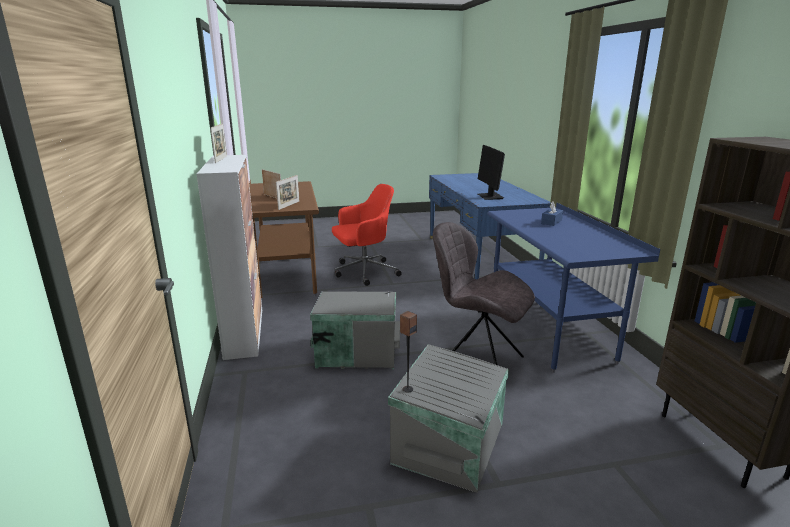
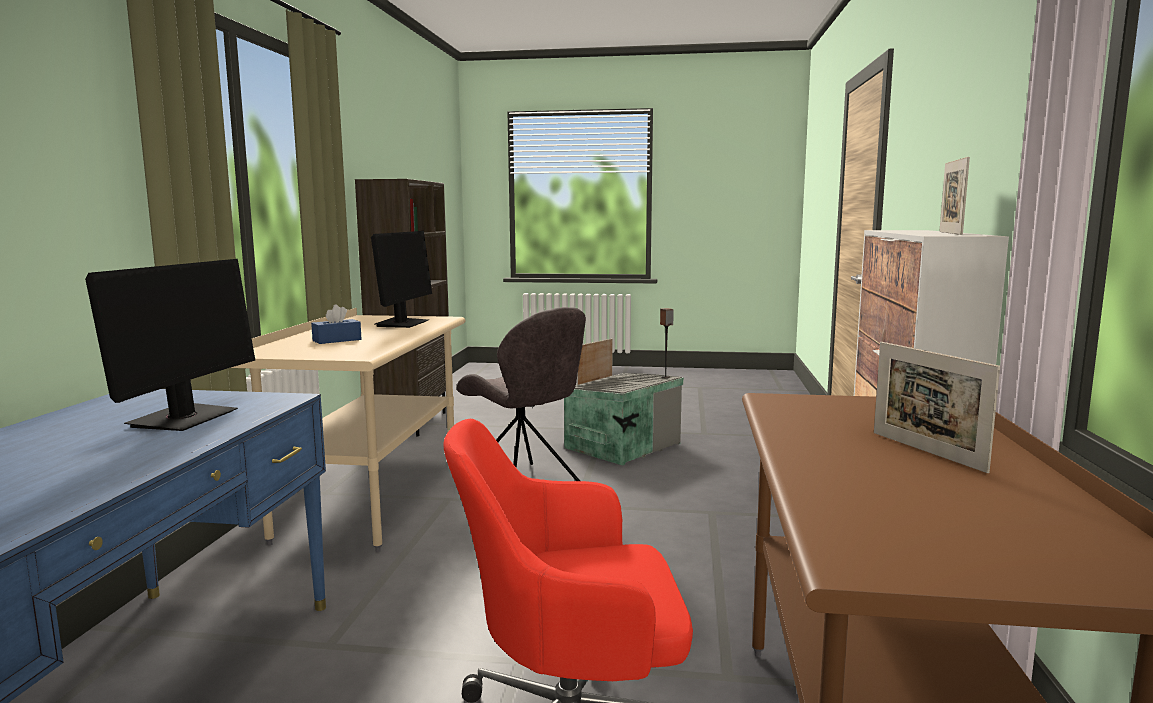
camera: 160 degrees left, 10 degrees down
picture frame [276,175,299,210] -> picture frame moved to [577,338,613,385]
grey storage box [310,291,400,369] -> none
blue desk [487,203,660,373] -> beige desk [231,308,466,552]
none -> monitor [371,231,432,328]

